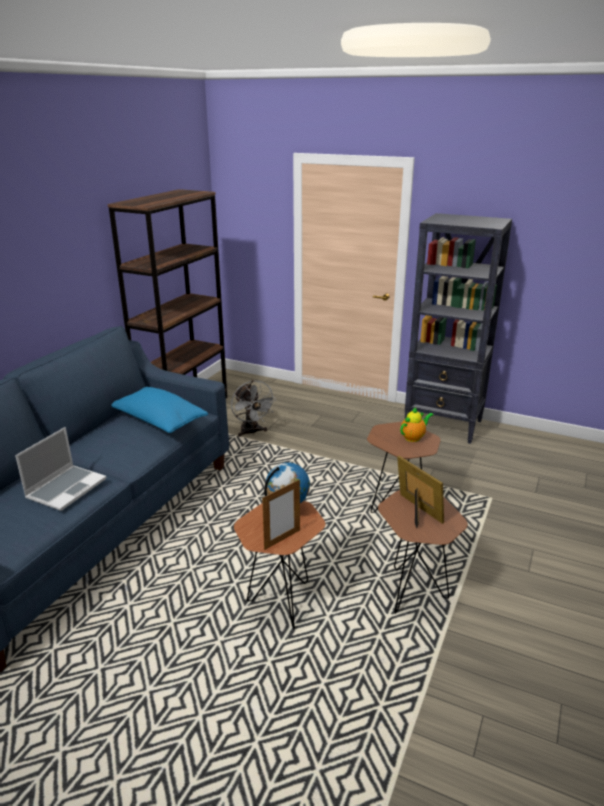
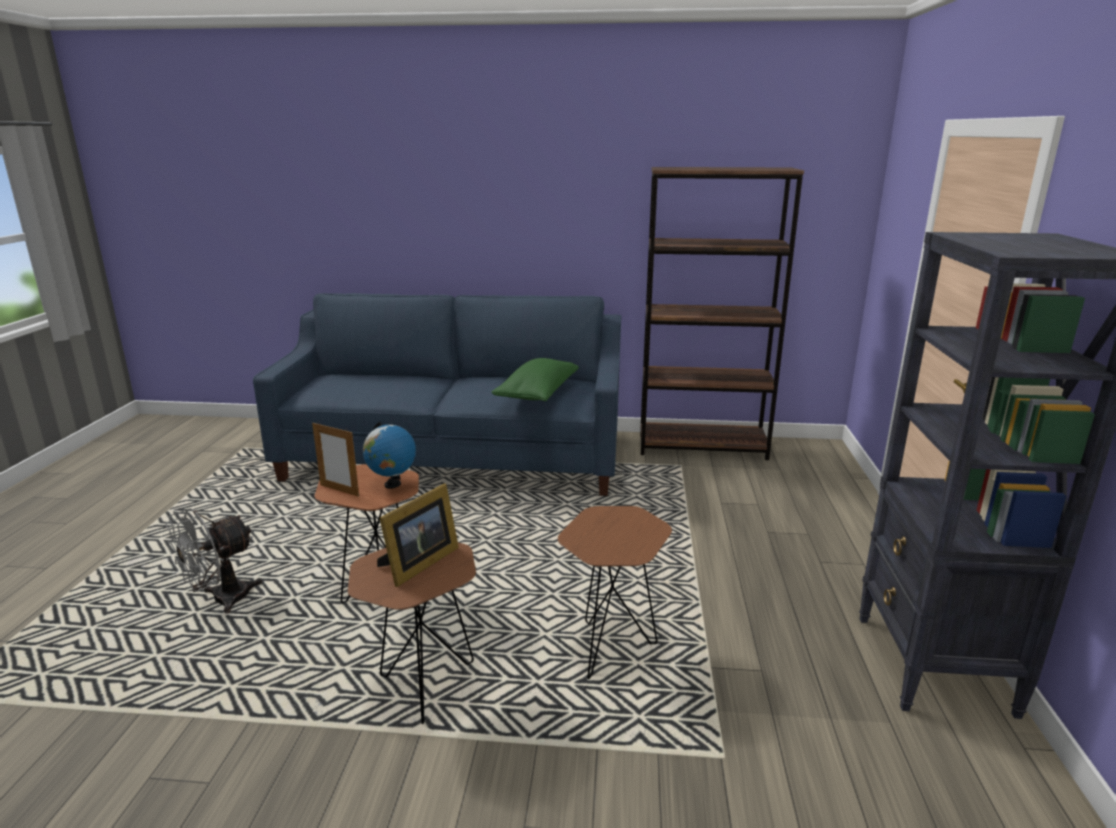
camera: 70 degrees right, 5 degrees down
laptop [15,427,107,511] -> none
blue pillow [112,387,208,433] -> green pillow [492,358,579,401]
grey fan [231,380,276,437] -> grey fan moved to [165,508,262,614]
teapot [400,407,433,442] -> none

